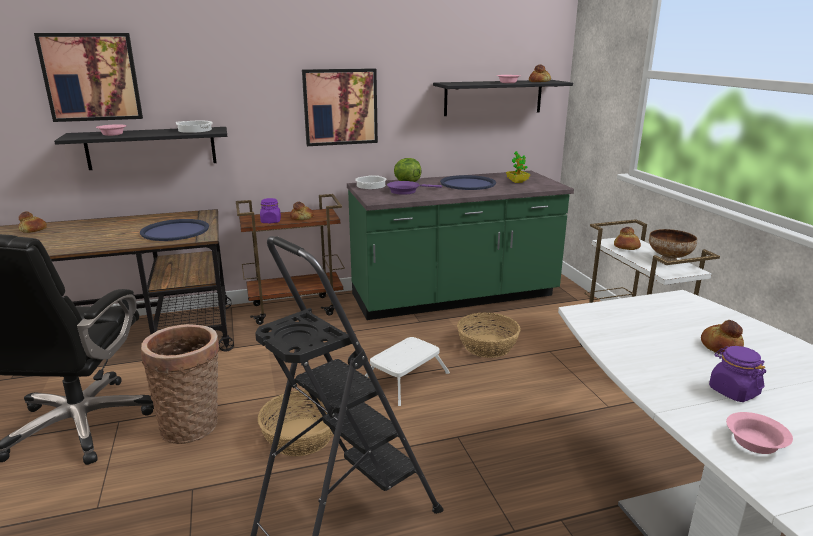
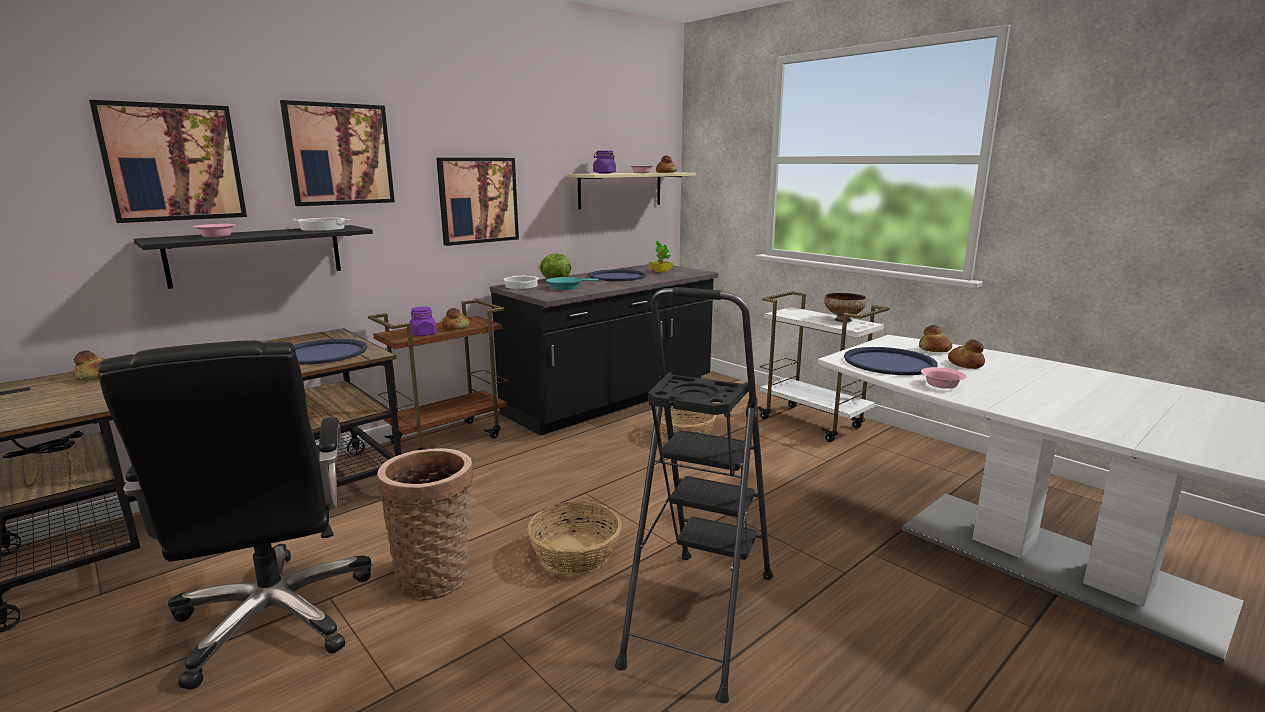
camera: 25 degrees left, 5 degrees down
green counter [347,171,574,320] -> black counter [490,264,718,436]
white step ladder [365,337,450,406] -> none
purple frying pan [387,181,442,195] -> turquoise frying pan [546,277,599,290]
black shelf [433,80,573,116] -> beige shelf [567,172,696,209]
bread [614,227,641,250] -> bread moved to [919,325,952,352]
purple jar [709,346,766,402] -> purple jar moved to [593,151,616,173]
pink bowl [726,412,793,454] -> pink bowl moved to [921,367,966,389]
none -> picture [280,100,395,206]
none -> blue tray [844,347,938,375]

